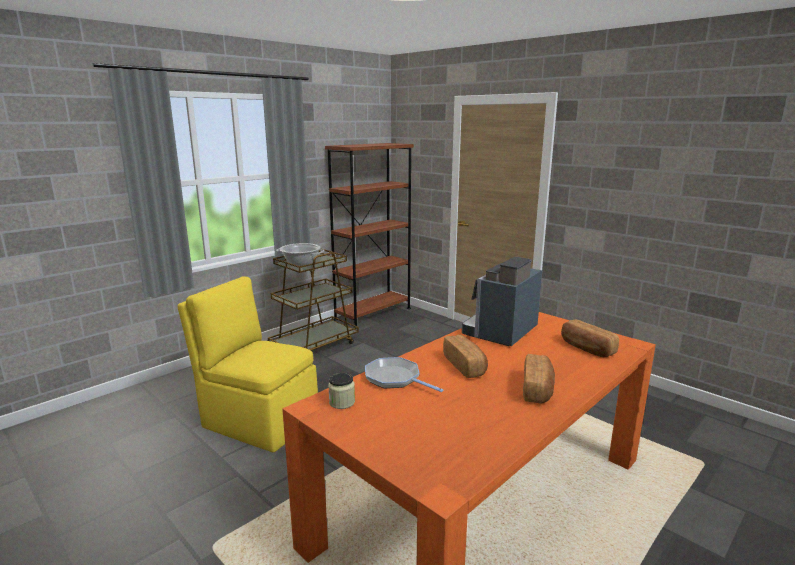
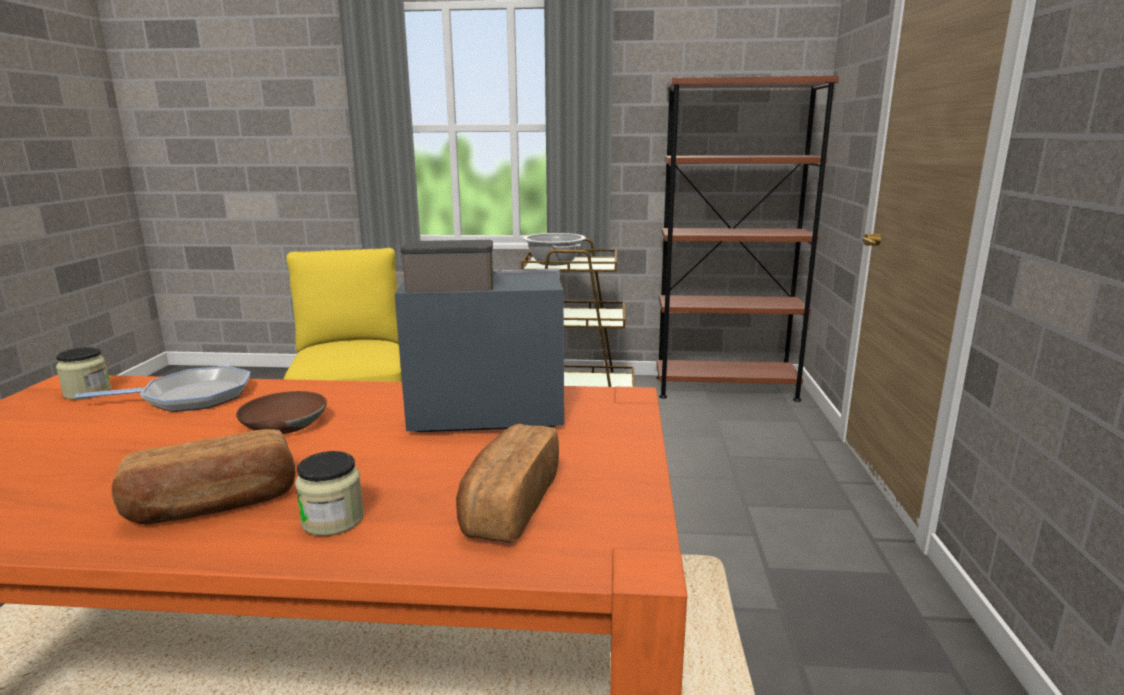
camera: 50 degrees right, 0 degrees up
frying pan [365,357,443,392] -> frying pan turned 75 degrees clockwise [75,366,250,412]
bread [443,334,488,378] -> brown bowl [236,391,327,434]
none -> jar [295,451,364,536]

